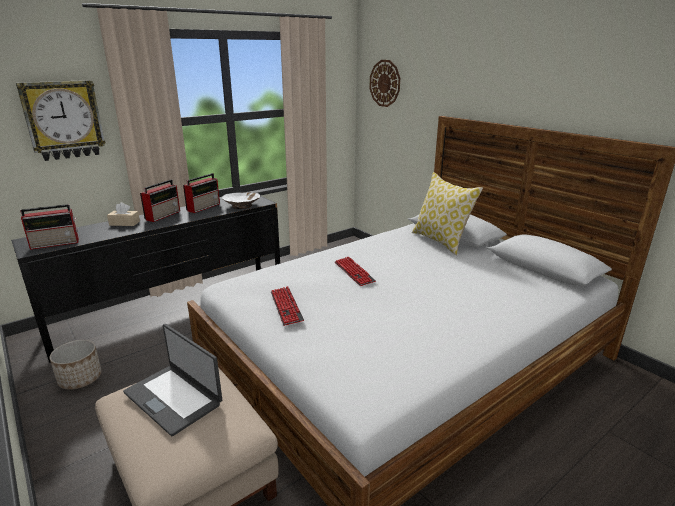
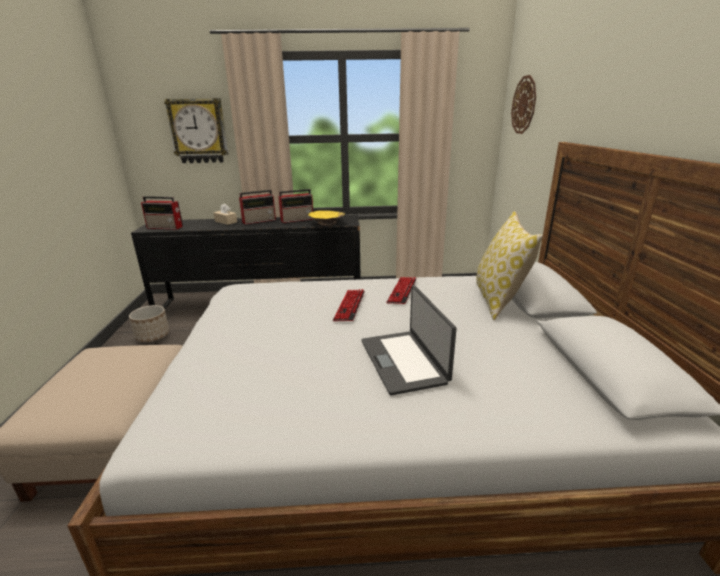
camera: 35 degrees right, 0 degrees up
laptop [123,324,222,436] -> laptop moved to [361,285,457,395]
white bowl [222,192,260,209] -> yellow bowl [308,210,345,226]
keyboard [271,286,304,326] -> keyboard moved to [386,277,417,304]

